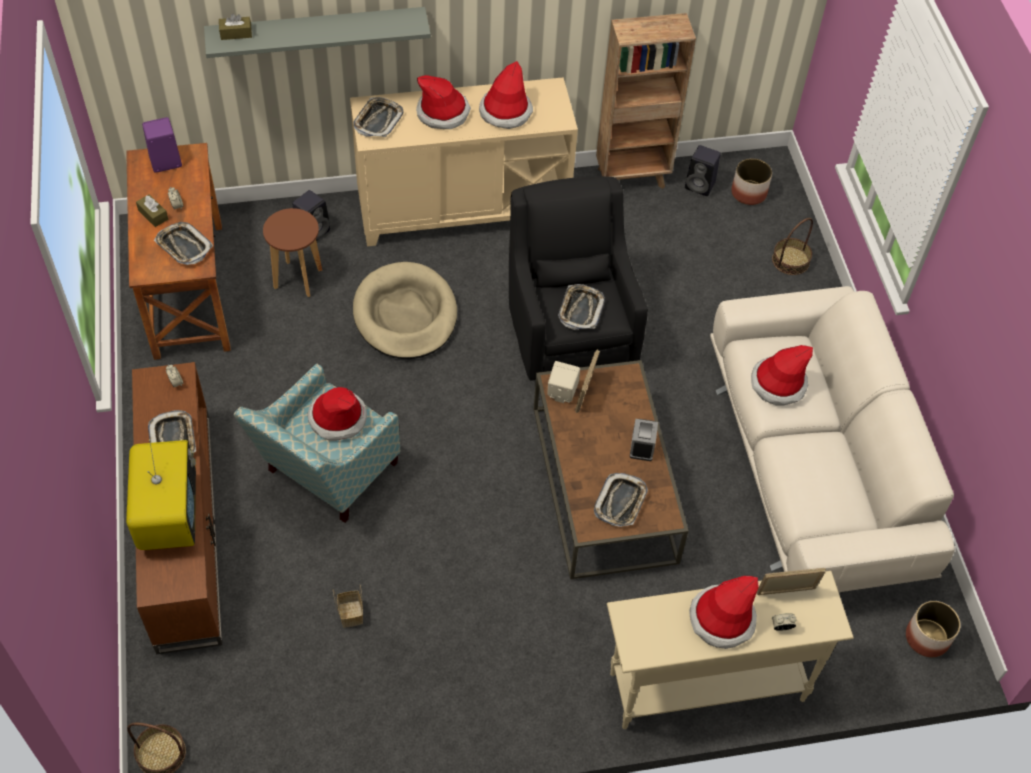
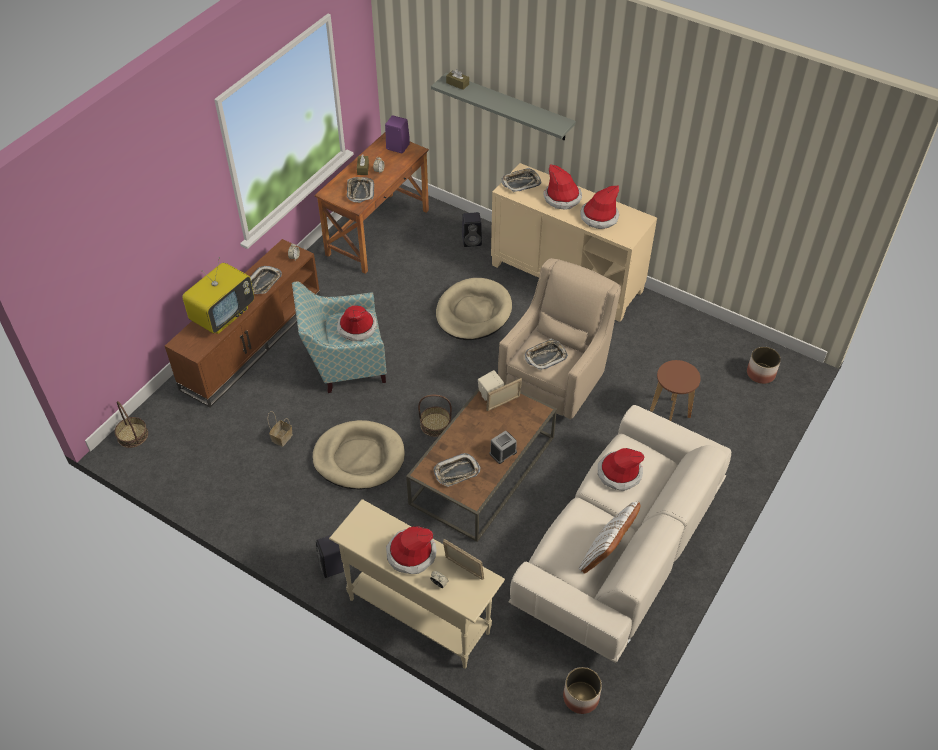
camera: 45 degrees right, 5 degrees down
brown stool [263,208,322,297] -> brown stool moved to [650,360,701,421]
black armchair [509,176,648,381] -> beige armchair [498,258,621,419]
brown bookcase [596,13,696,189] -> none
black speaker [685,145,721,196] -> black speaker moved to [316,535,344,578]
basket [772,218,813,275] -> basket moved to [418,395,452,437]
none -> beige dog bed [312,420,405,489]
none -> white pillow [579,502,641,574]

